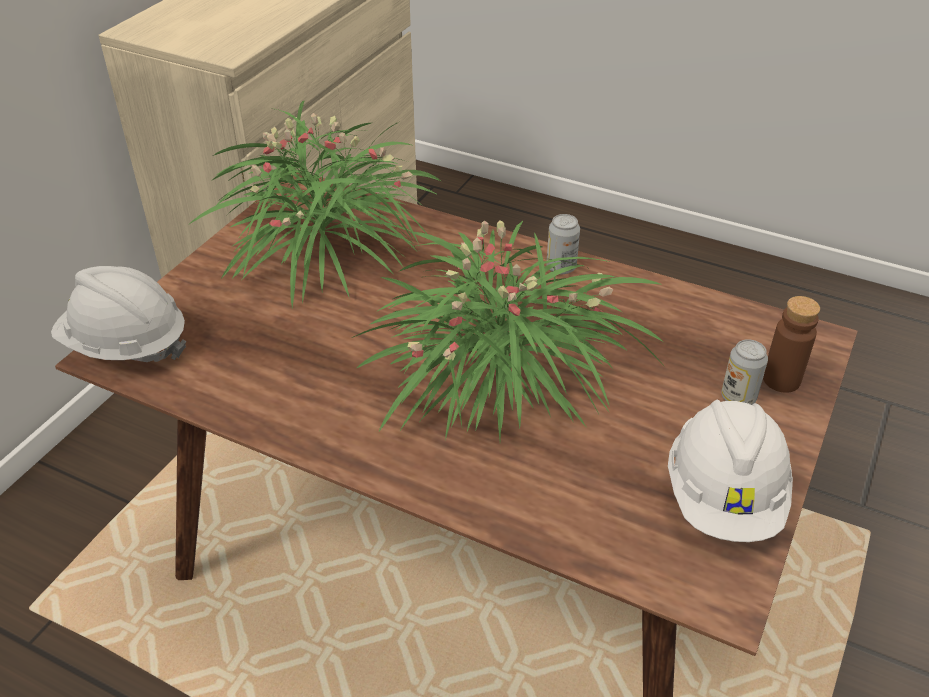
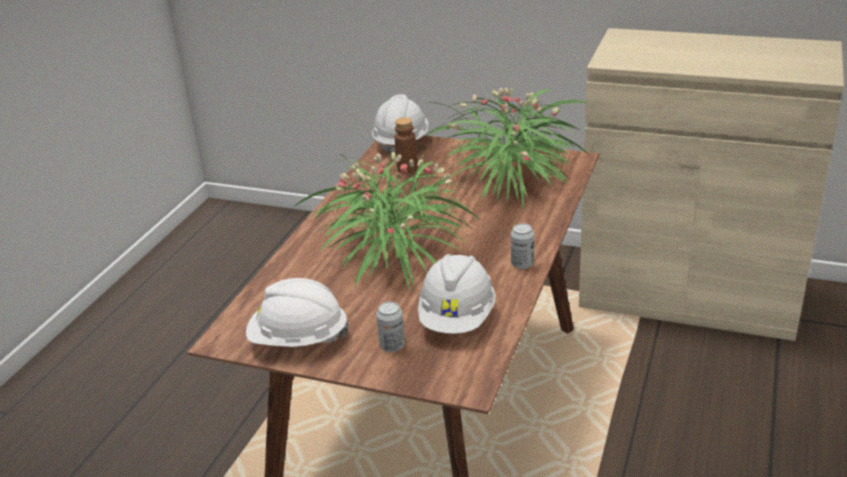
camera: 85 degrees right, 10 degrees down
brown bottle [763,296,820,393] -> brown bottle moved to [395,117,418,174]
none -> white hard hat [418,254,496,334]

